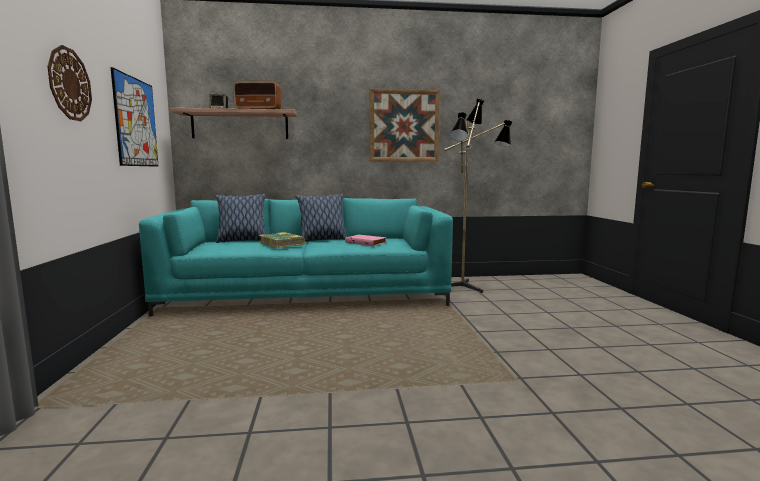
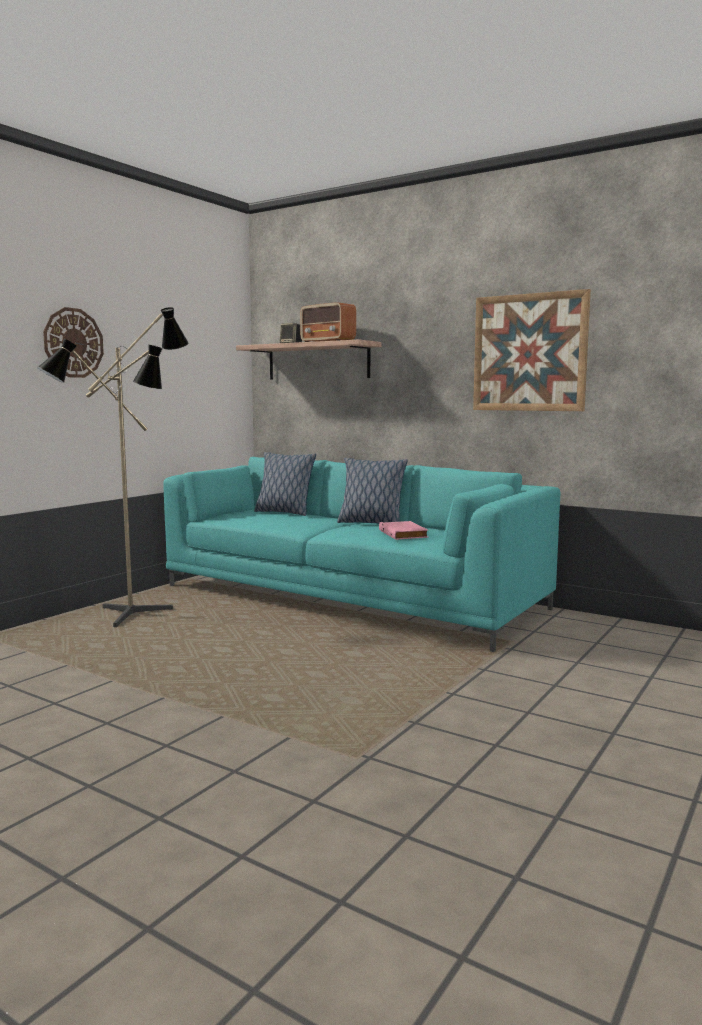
camera: 40 degrees right, 0 degrees up
picture [111,67,159,167] -> none
book [259,232,305,248] -> none
floor lamp [444,99,512,293] -> floor lamp moved to [37,307,188,627]

